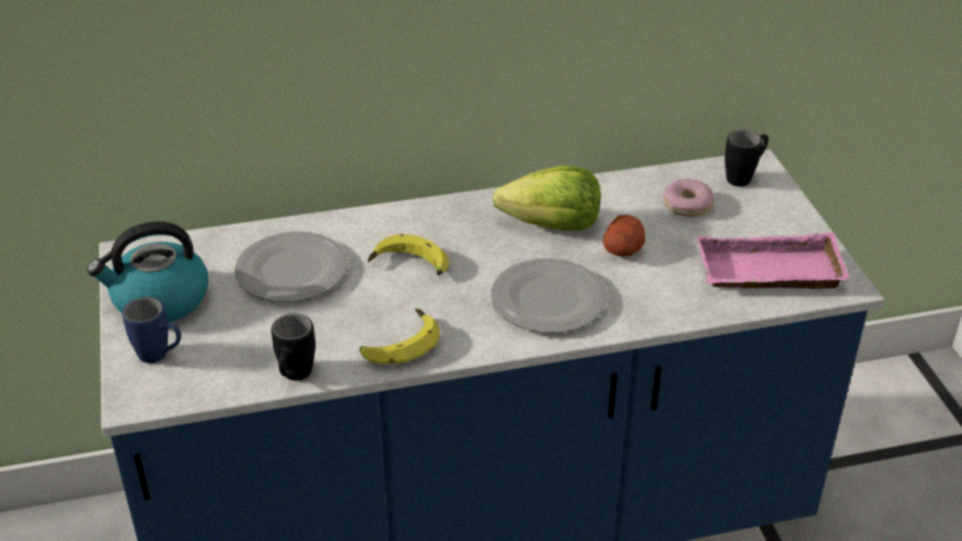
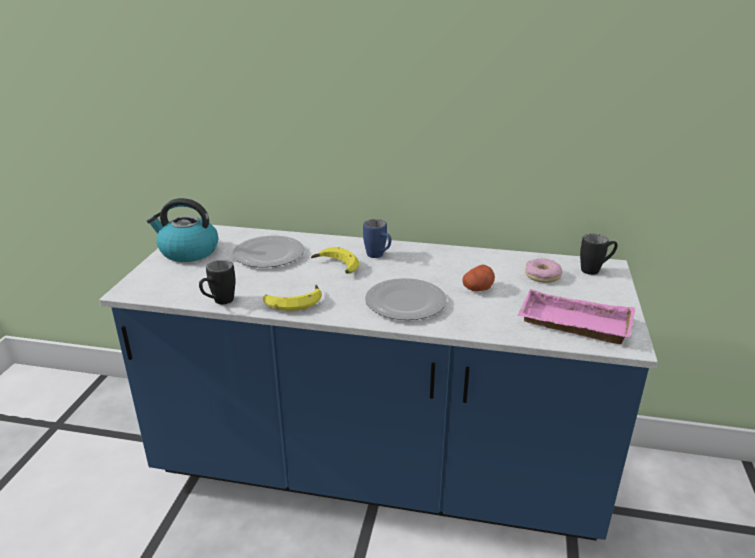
camera: 25 degrees right, 10 degrees down
blue mug [122,297,181,363] -> blue mug moved to [363,219,391,258]
lettuce [493,166,601,231] -> none

